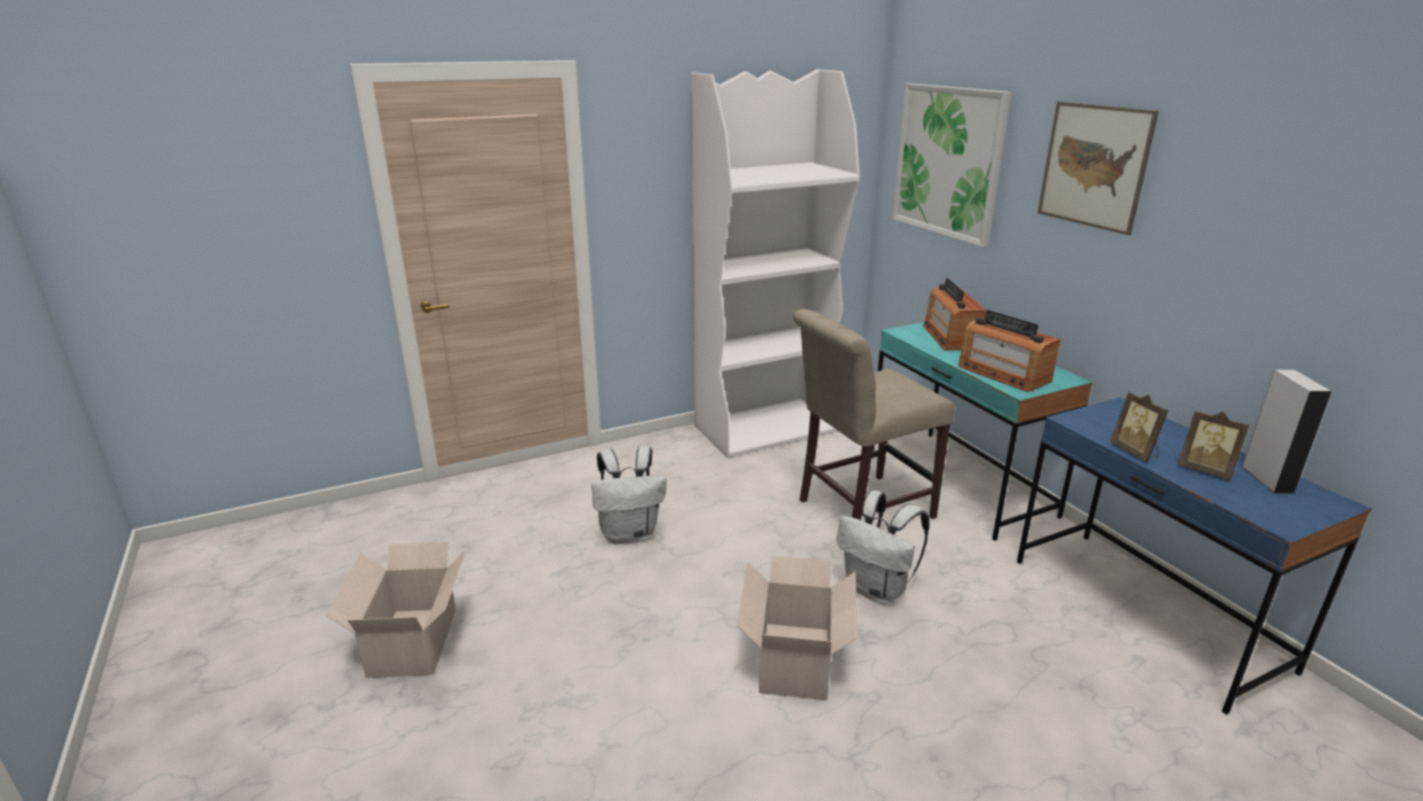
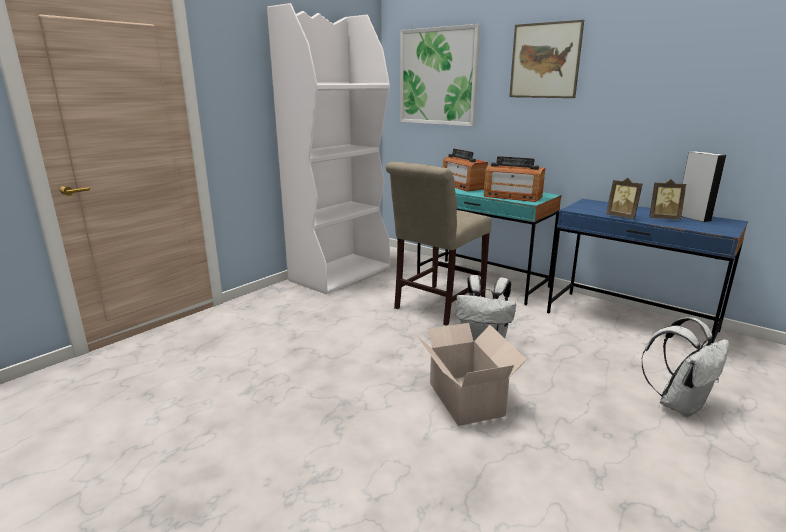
camera: 25 degrees left, 5 degrees down
cardboard box [326,542,467,678] -> none
white backpack [591,446,667,544] -> white backpack moved to [641,317,729,417]

